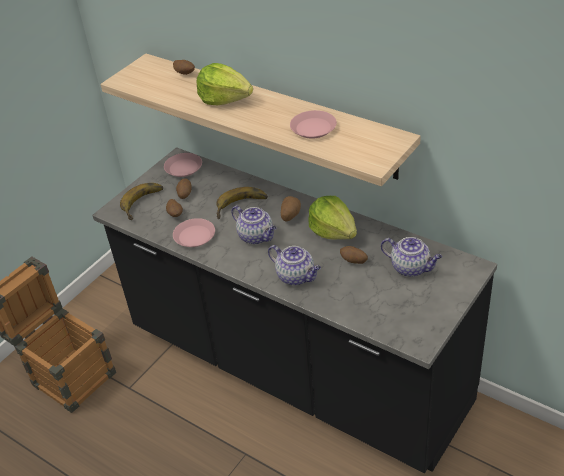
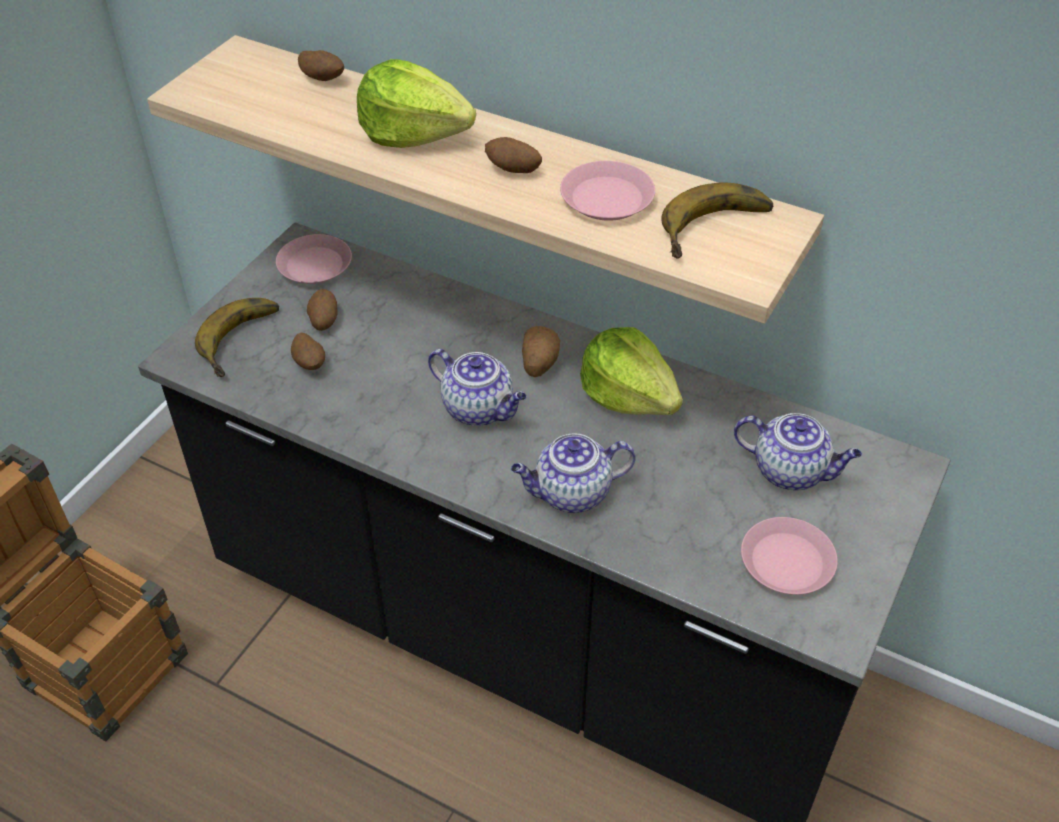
camera: 10 degrees left, 5 degrees up
pink plate [173,218,215,247] -> pink plate moved to [741,517,838,595]
banana [216,187,268,219] -> banana moved to [661,182,773,259]
teapot [268,245,321,286] -> teapot turned 135 degrees clockwise [511,433,636,513]
potato [340,246,368,264] -> potato moved to [485,137,542,173]

